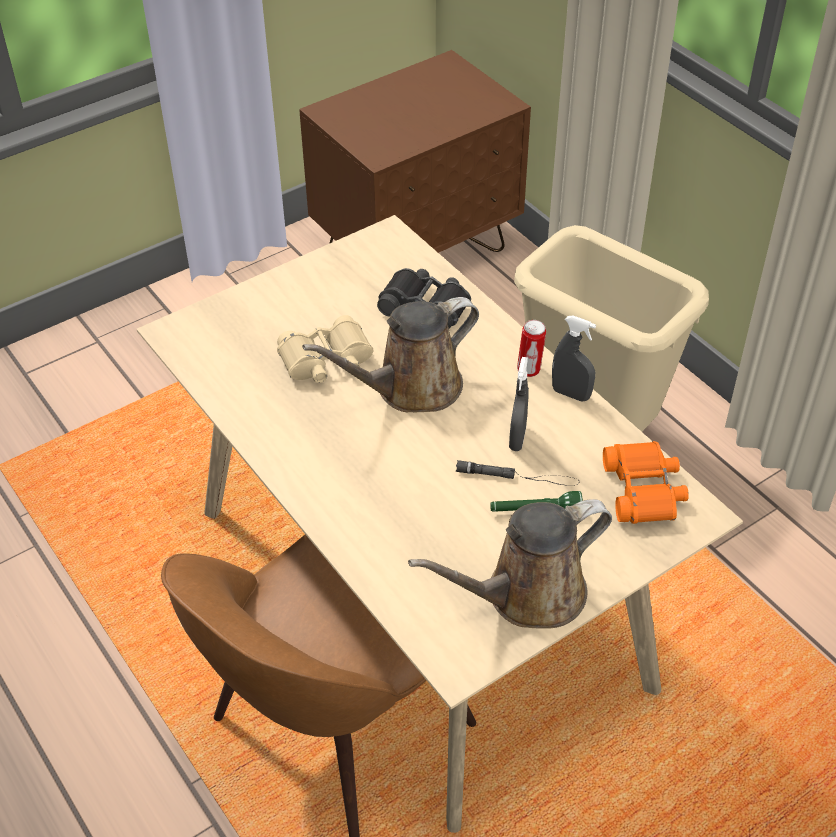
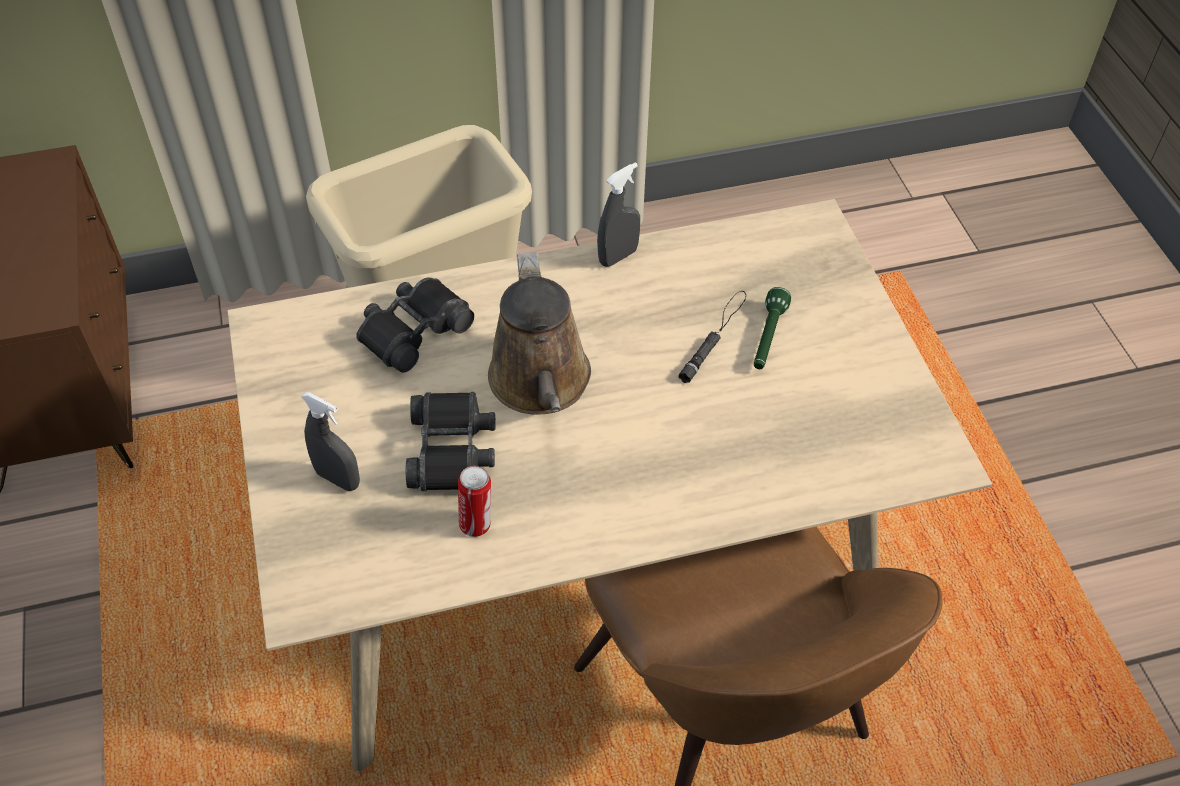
camera: 70 degrees left, 5 degrees up
beige binoculars [277,315,374,383] -> black binoculars [406,392,495,491]
brown watering can [408,499,612,628] -> none
grey spray bottle [509,357,529,451] -> grey spray bottle moved to [301,392,360,491]
can [517,320,546,377] -> can moved to [458,466,491,537]
orange binoculars [603,441,689,524] -> none

